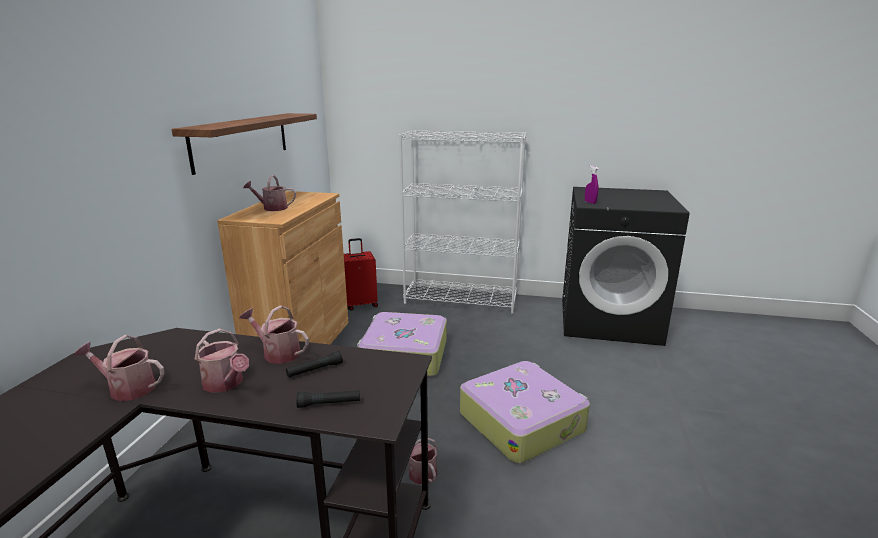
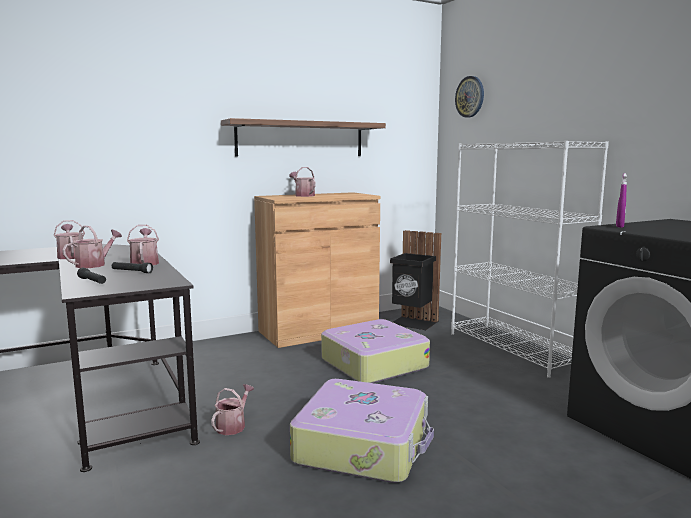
camera: 50 degrees right, 10 degrees down
watering can [195,328,249,393] -> watering can turned 150 degrees counterclockwise [62,226,122,268]
red suitcase [344,238,378,310] -> black trash can [390,230,441,330]
none -> wall clock [455,76,484,118]

